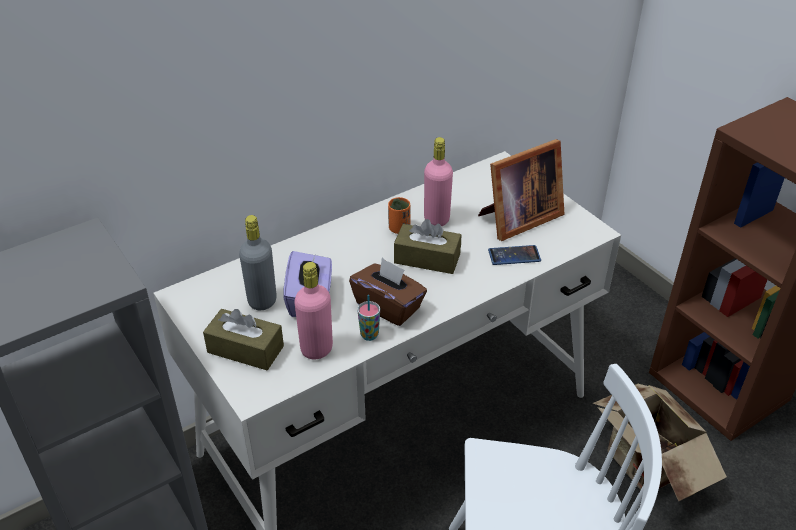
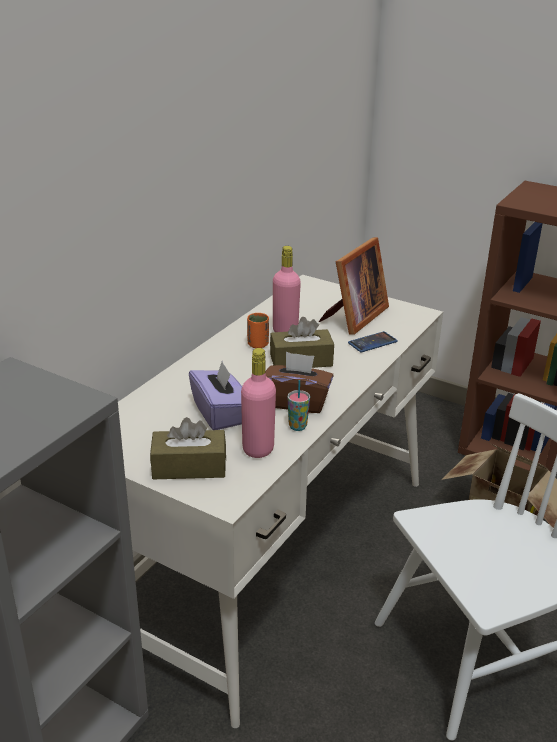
camera: 25 degrees left, 10 degrees down
grey bottle [239,215,276,310] -> none

